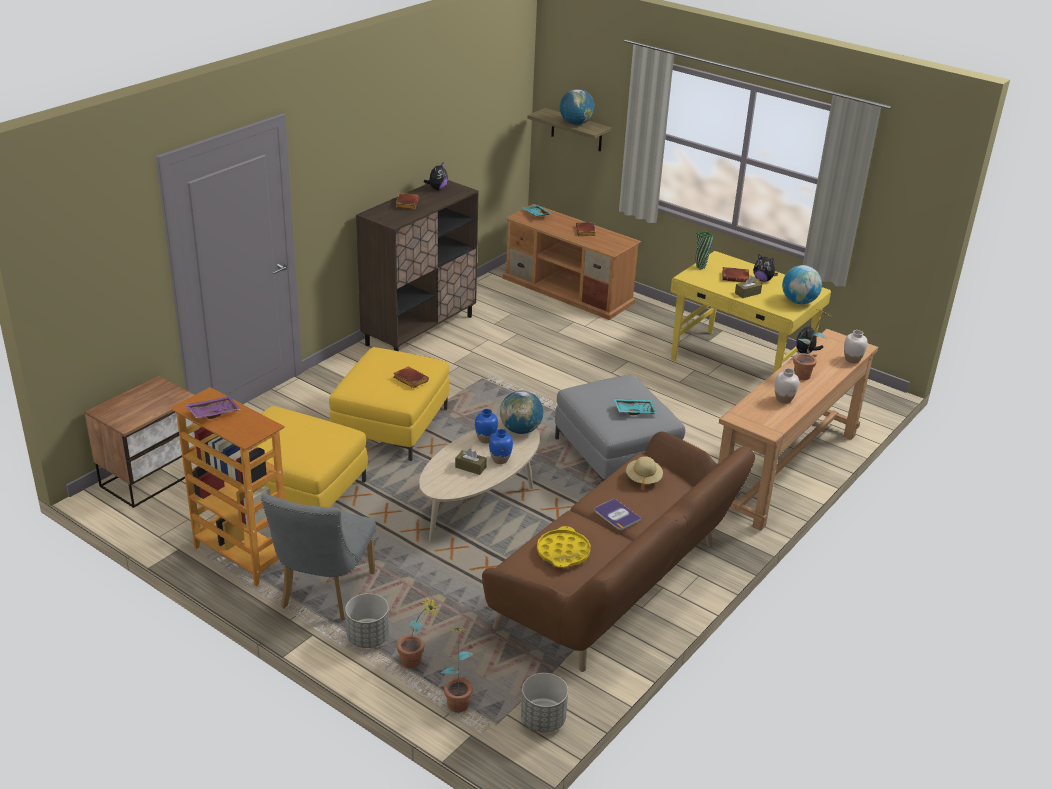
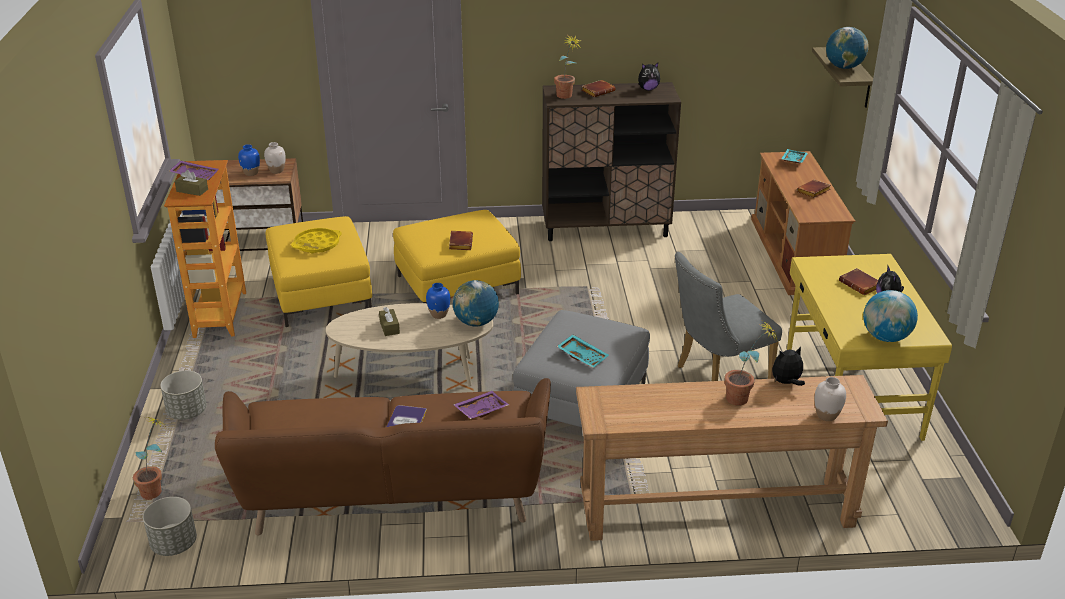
camera: 50 degrees right, 0 degrees up
grey chair [261,494,376,621] -> grey chair moved to [675,252,782,381]
potted plant [397,597,439,668] -> potted plant moved to [554,36,582,99]
blue vase [489,429,513,464] -> blue vase moved to [238,144,260,176]
yellow tray [537,526,591,568] -> yellow tray moved to [291,228,342,254]
beige hat [626,456,663,490] -> purple tray [453,391,509,419]
green vase [695,231,714,269] -> none
brown tissue box [735,276,762,298] -> brown tissue box moved to [175,170,208,196]
white vase [775,368,799,404] -> white vase moved to [264,142,286,174]

